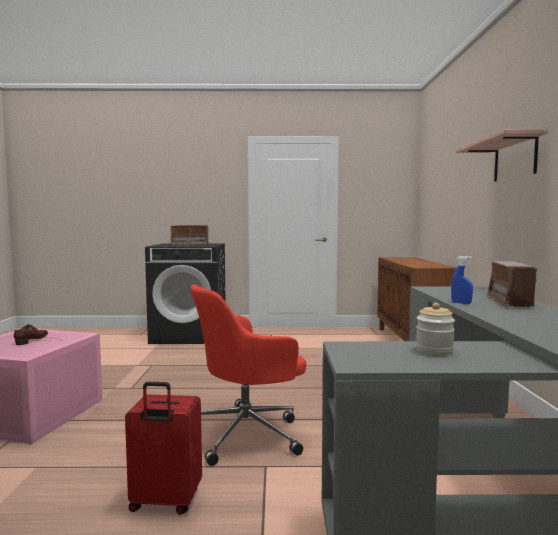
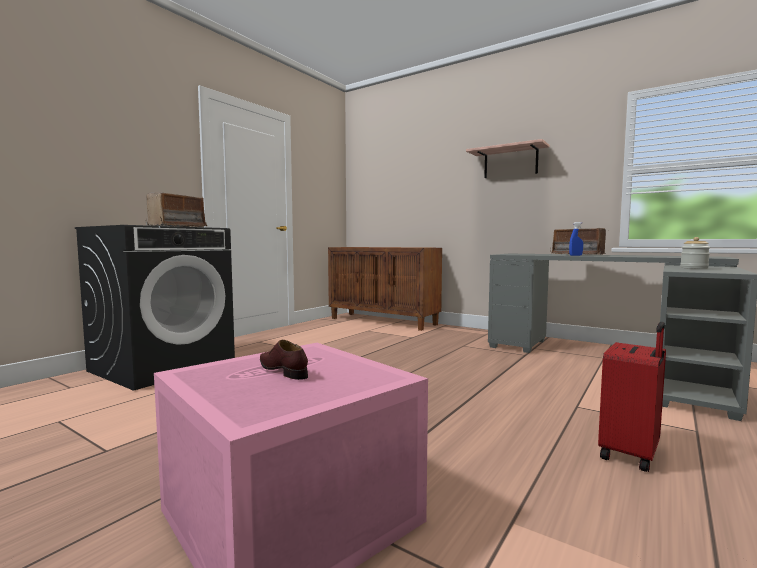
camera: 55 degrees left, 0 degrees up
red office chair [191,284,306,466] -> none

